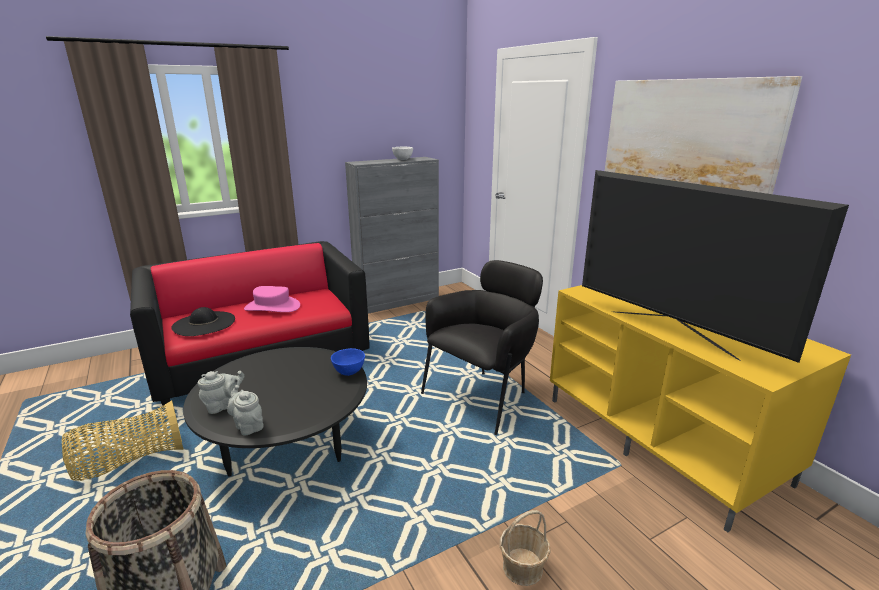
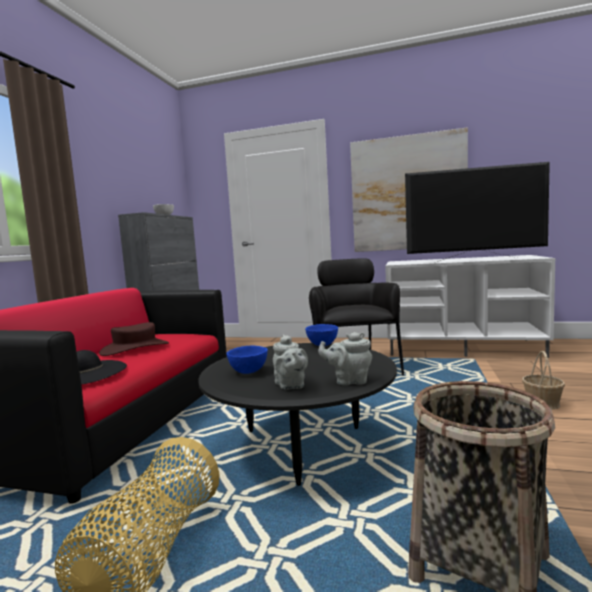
camera: 45 degrees left, 15 degrees down
grey teapot [198,371,244,414] -> grey teapot turned 150 degrees clockwise [273,335,308,390]
pink hat [244,286,300,312] -> brown hat [99,322,169,356]
yellow tv stand [550,285,851,532] -> white tv stand [385,255,555,358]
none -> blue bowl [226,346,268,374]

